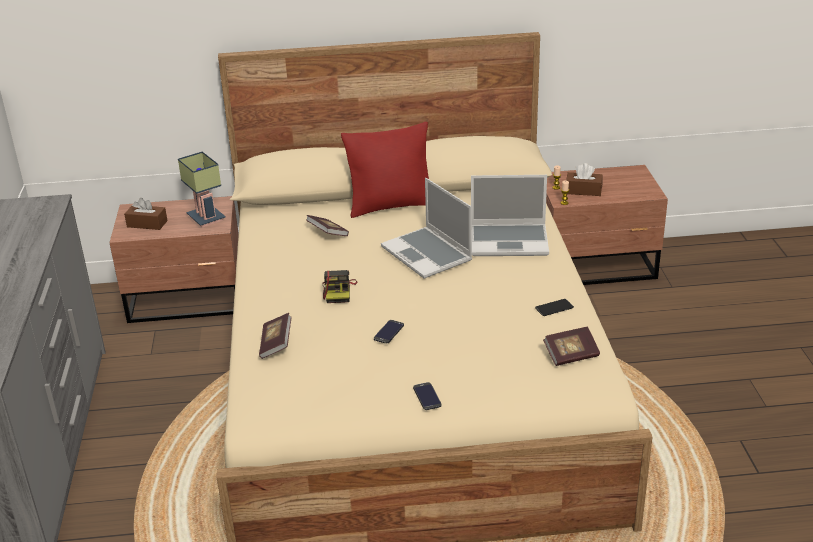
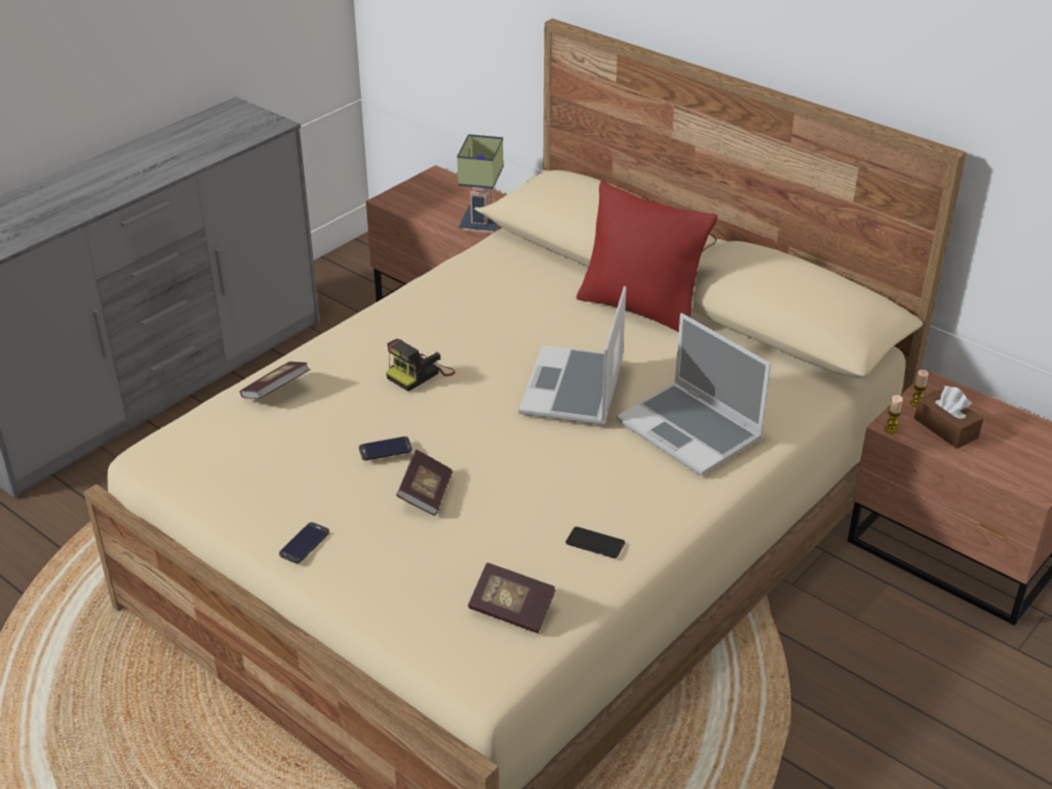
camera: 45 degrees right, 5 degrees up
brown tissue box [124,198,167,230] -> none
book [306,215,349,236] -> book moved to [396,450,453,516]

